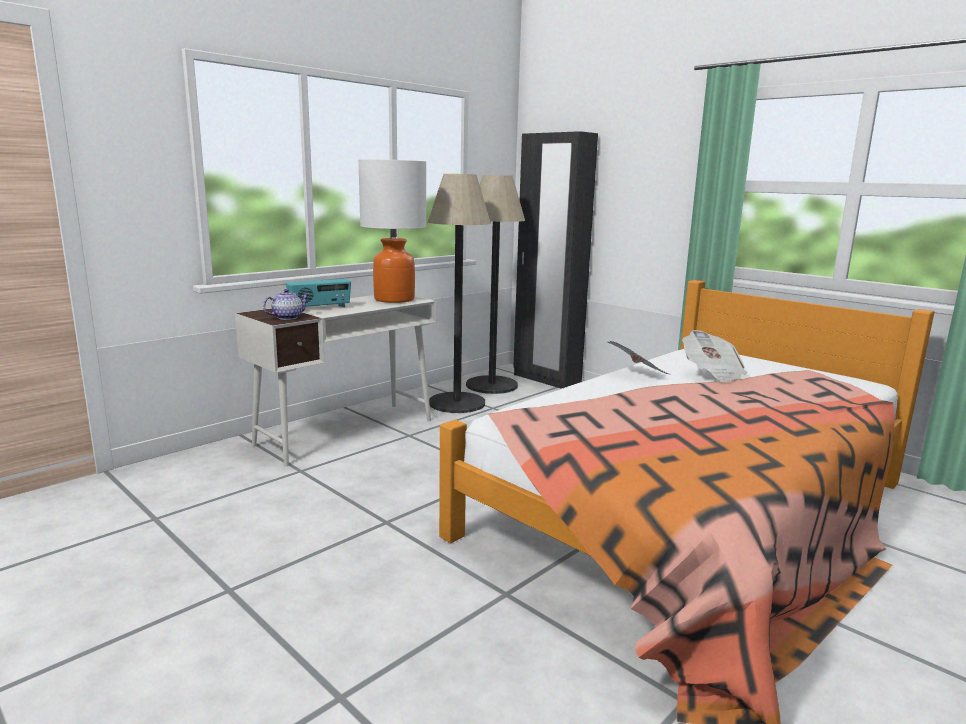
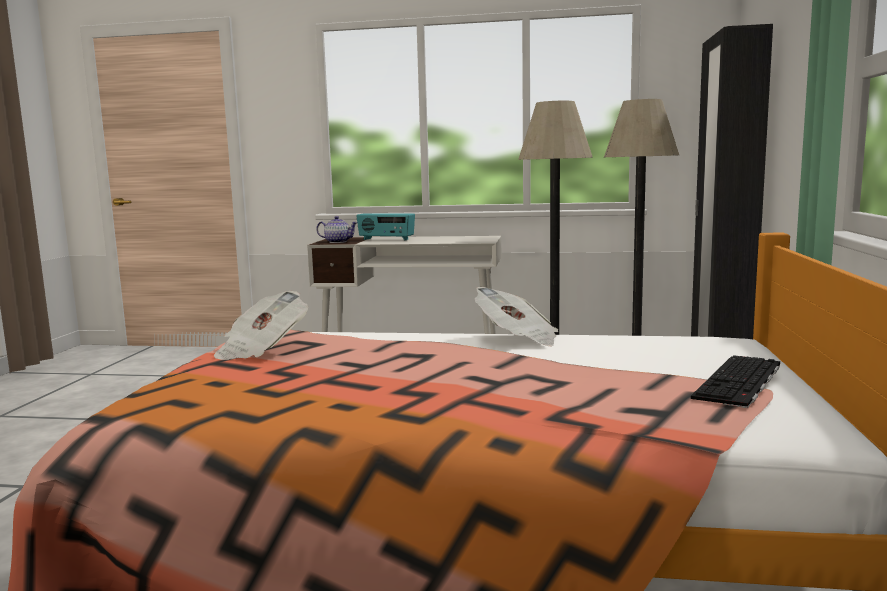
camera: 55 degrees right, 5 degrees down
table lamp [358,159,426,303] -> none
newspaper [682,330,747,383] -> newspaper moved to [214,291,308,360]
none -> keyboard [691,355,780,408]

